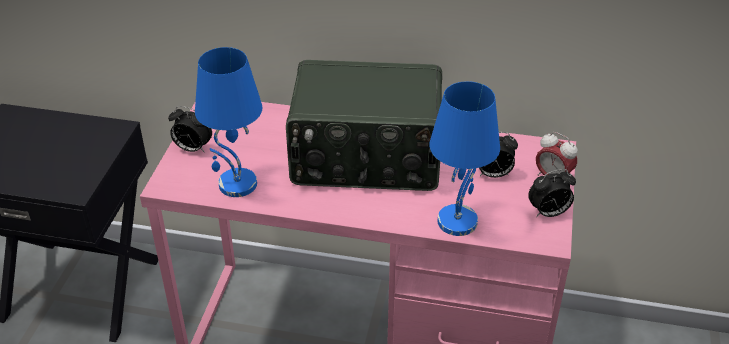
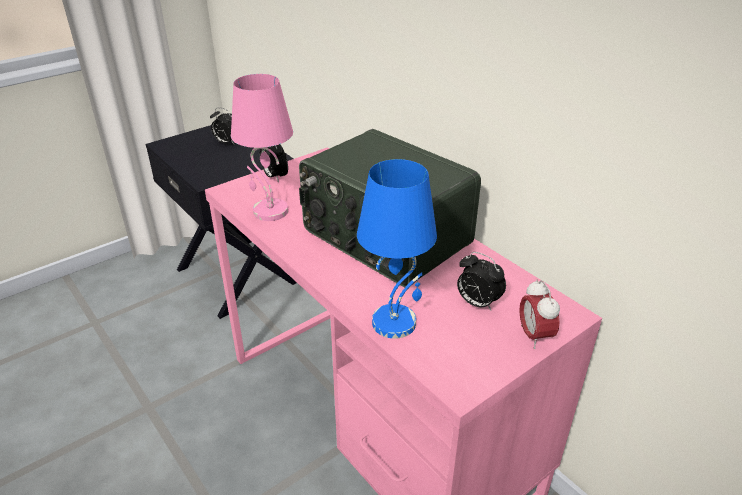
camera: 40 degrees right, 5 degrees down
blue table lamp [195,47,262,197] -> pink table lamp [231,74,293,221]
alarm clock [528,169,576,217] -> alarm clock moved to [210,107,234,144]

